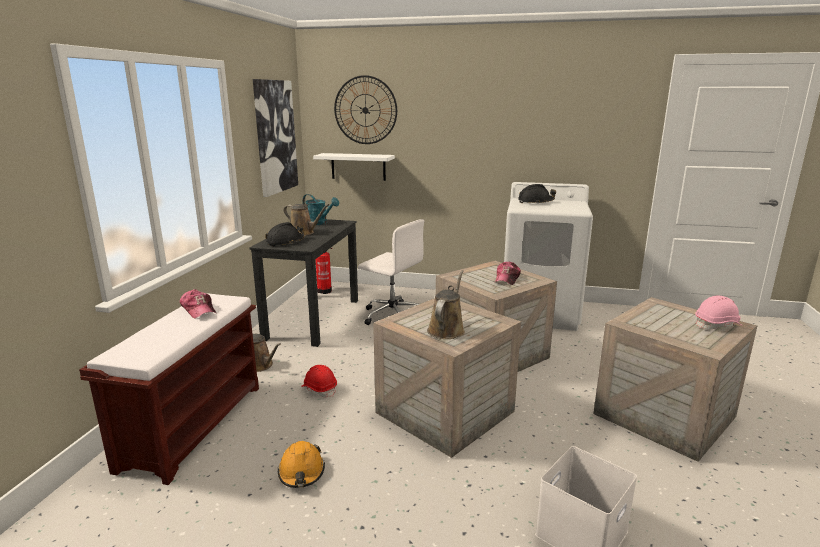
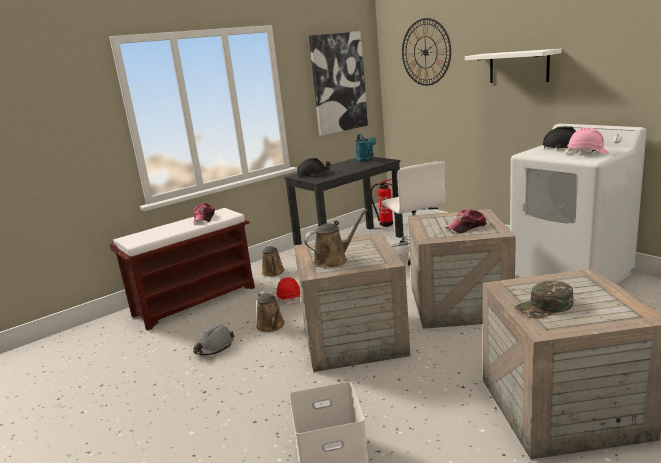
camera: 40 degrees right, 0 degrees up
orange hard hat [277,441,325,488] -> grey hard hat [193,325,234,355]
brown watering can [284,204,329,236] -> brown watering can moved to [256,291,285,332]
white shelf [313,153,395,181] -> white shelf moved to [465,49,561,83]
pink hard hat [695,296,742,330] -> pink hard hat moved to [567,127,609,154]
none -> green cap [514,281,574,319]

